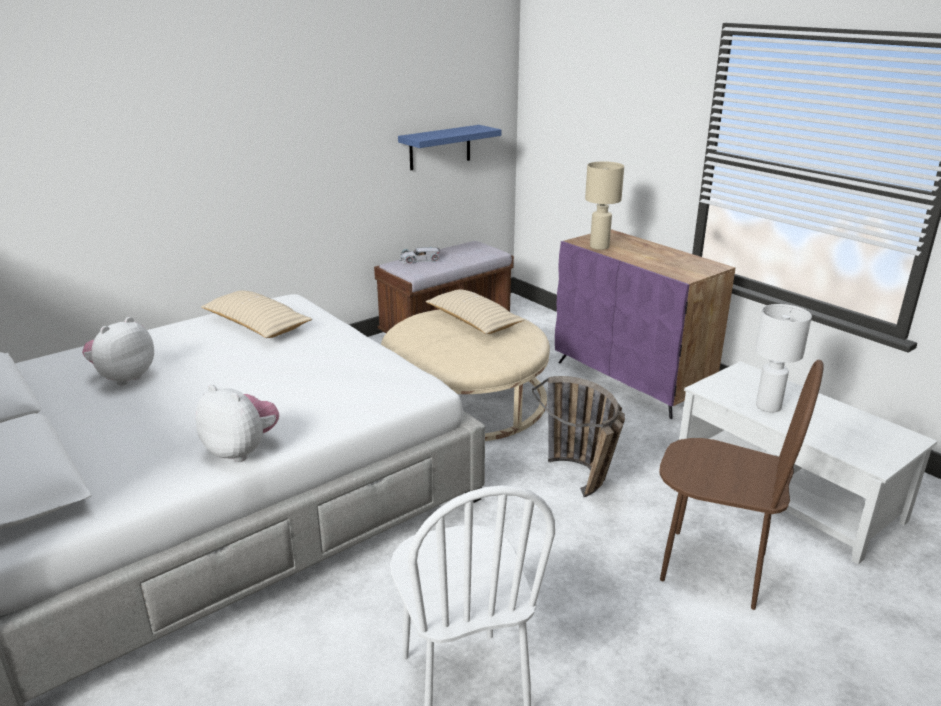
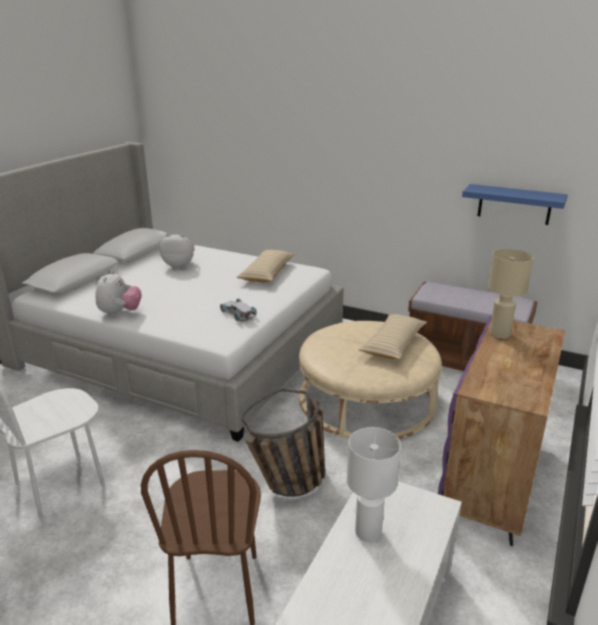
camera: 65 degrees right, 0 degrees up
white toy car [399,247,440,264] -> white toy car moved to [220,299,257,321]

